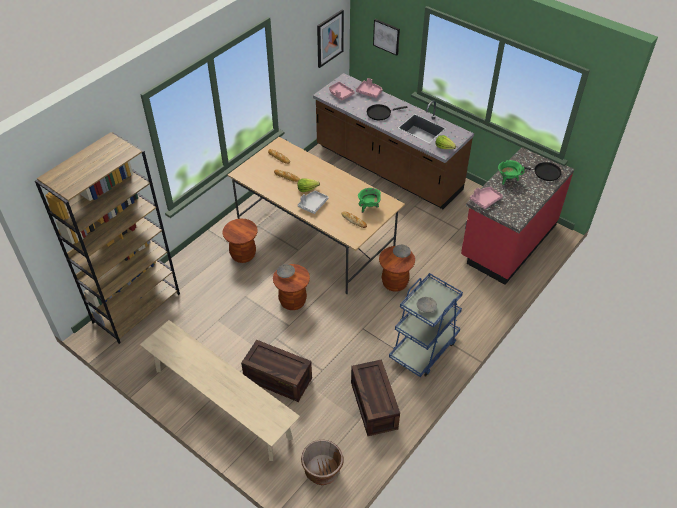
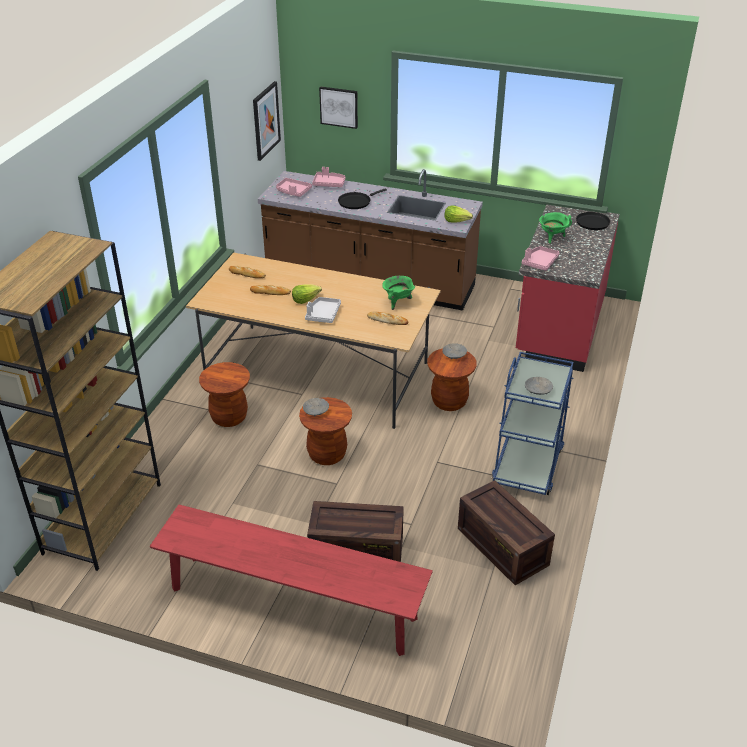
camera: 20 degrees left, 10 degrees down
beige bench [140,320,300,461] -> red bench [150,504,433,656]
brown planter [301,440,343,485] -> none

